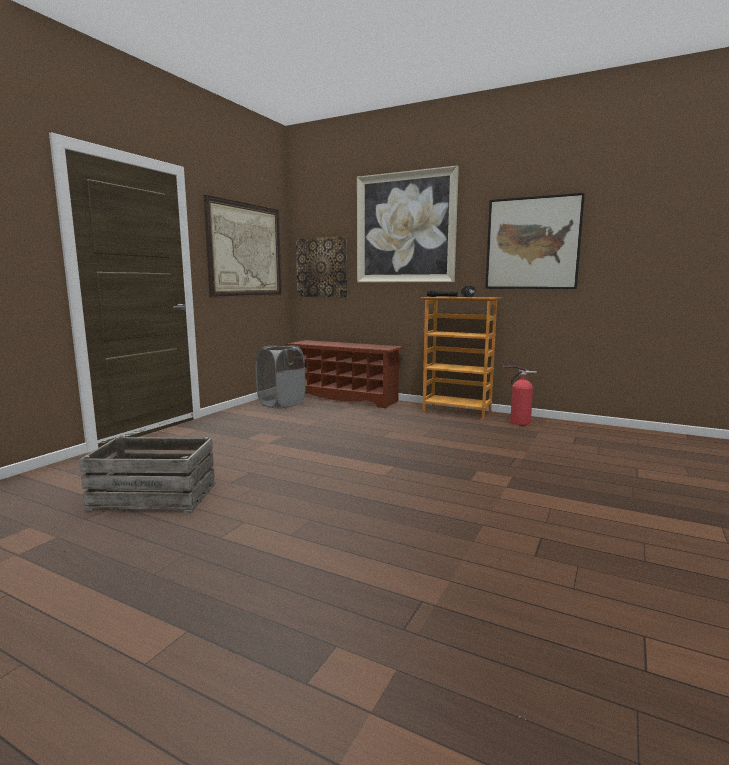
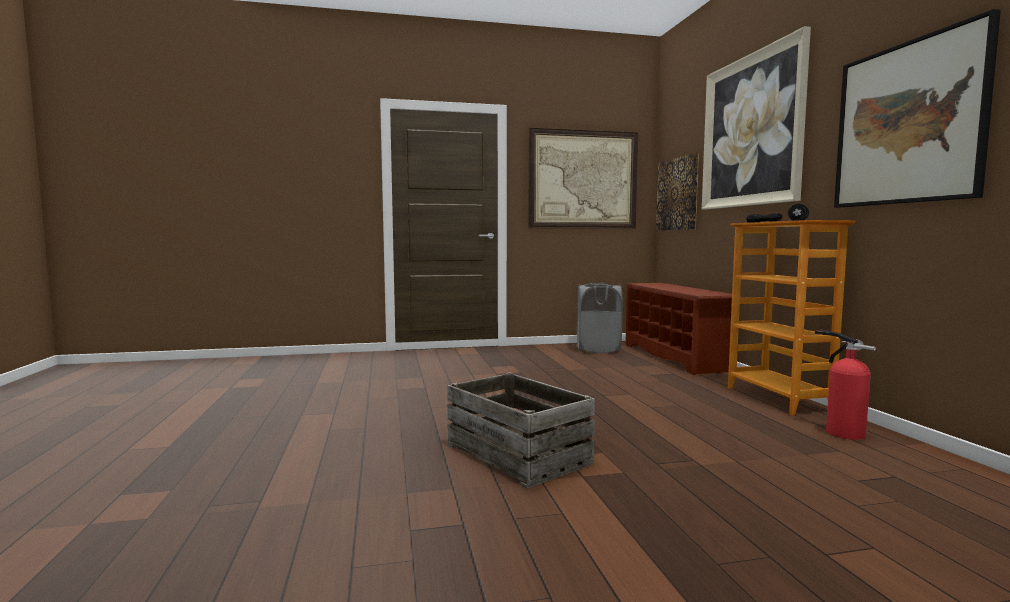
camera: 50 degrees right, 5 degrees down
crate [79,437,215,513] -> crate moved to [447,372,595,489]

